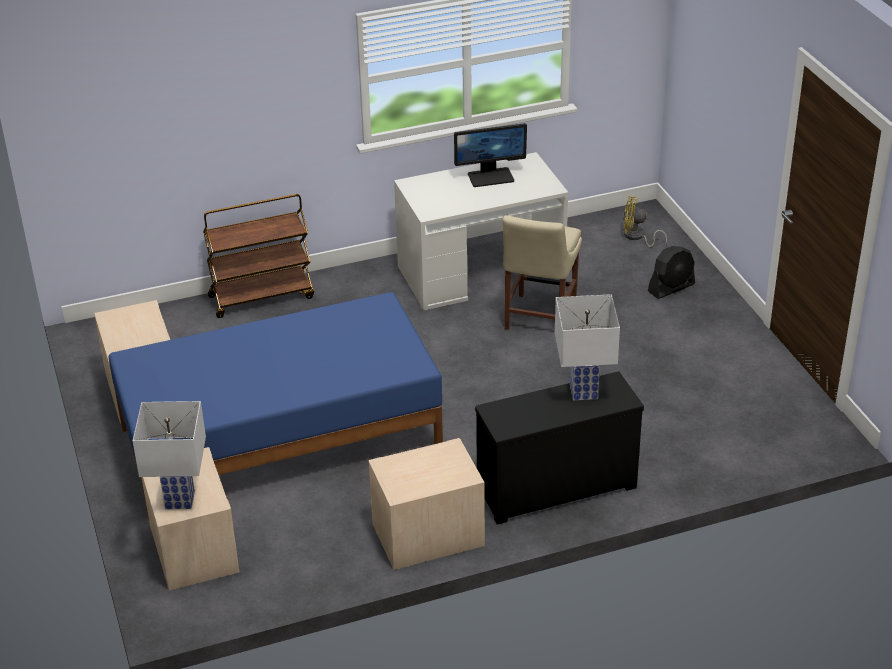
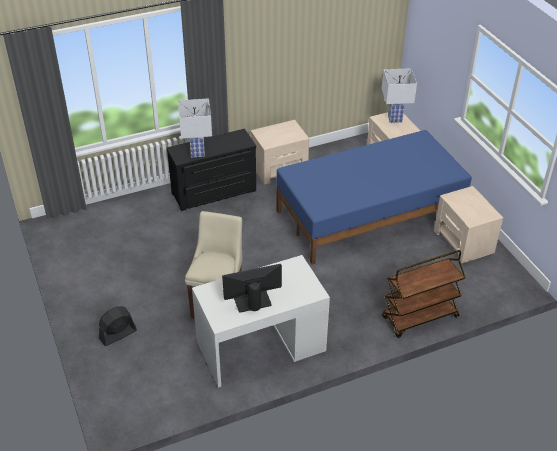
camera: 175 degrees right, 5 degrees up
yellow fan [623,196,667,247] -> none

